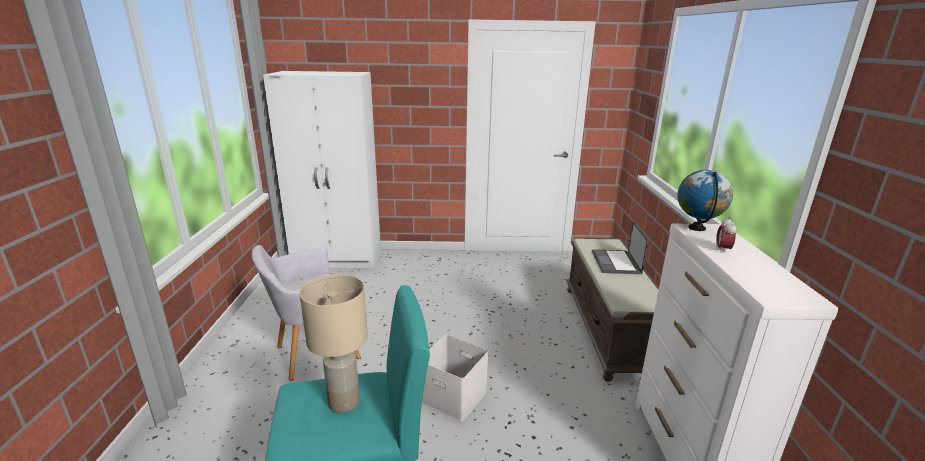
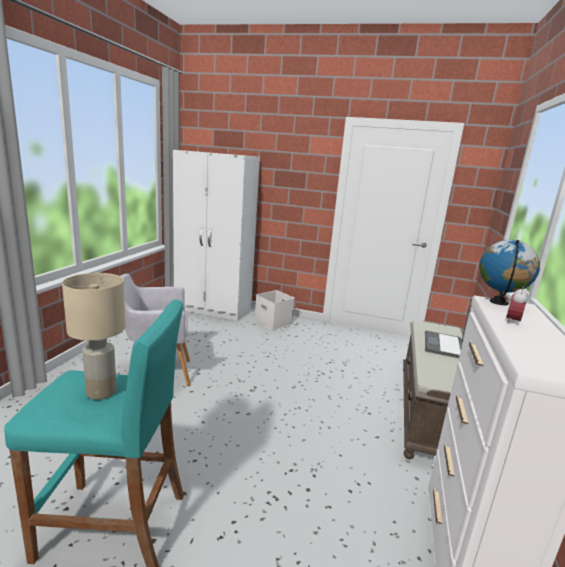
camera: 15 degrees right, 5 degrees down
white storage box [422,334,488,422] -> white storage box moved to [254,290,295,330]

